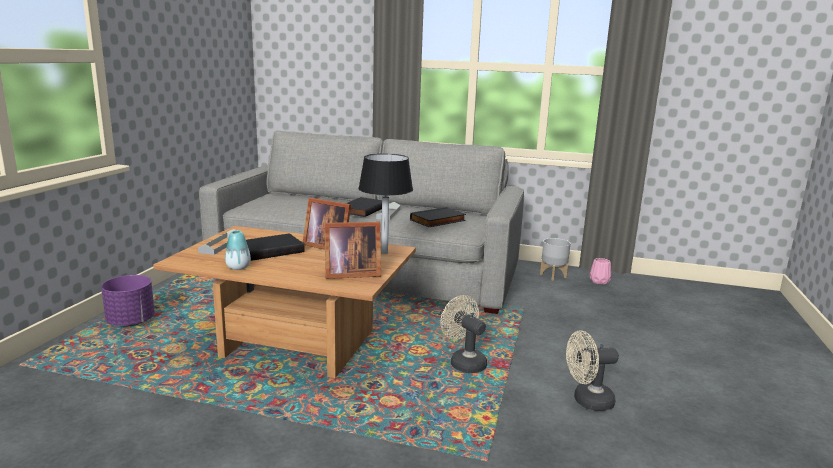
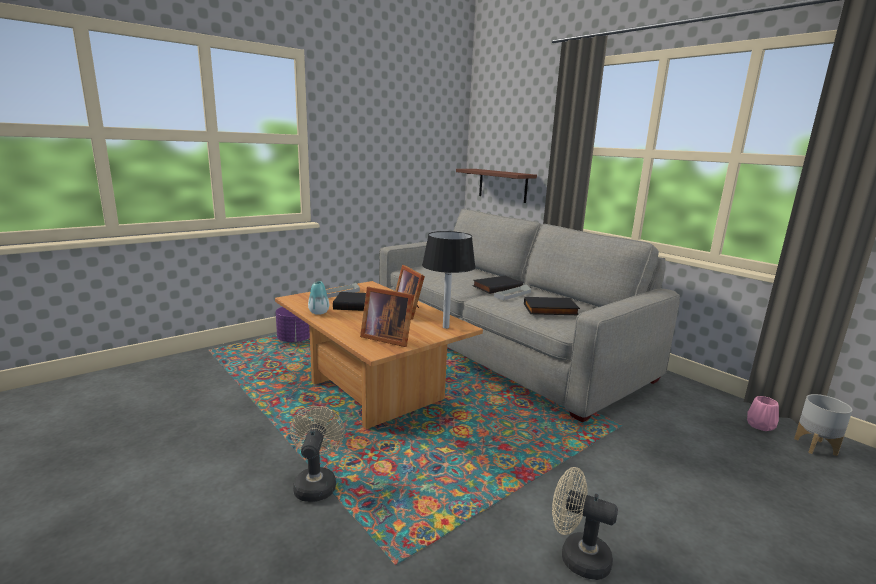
camera: 35 degrees right, 0 degrees up
beige fan [441,295,487,373] -> beige fan moved to [290,406,345,502]
grey planter [540,238,571,281] -> grey planter moved to [794,394,853,456]
none -> shelf [456,169,537,203]

